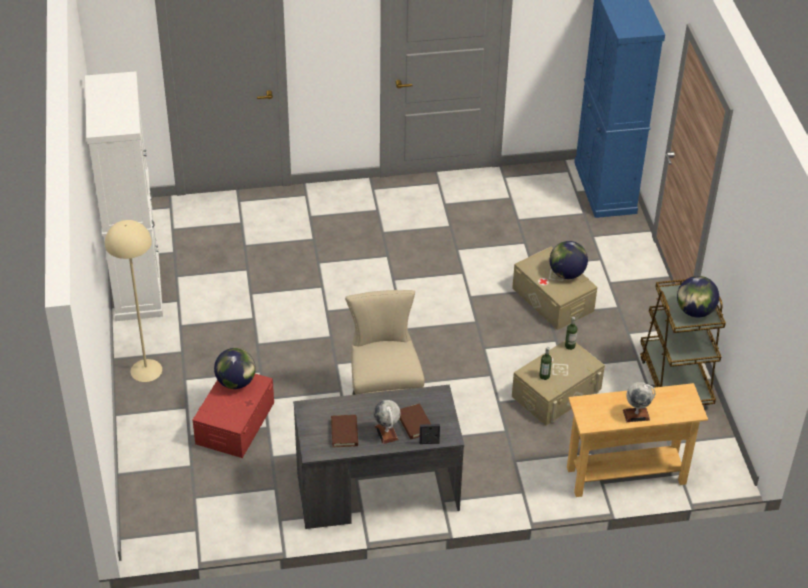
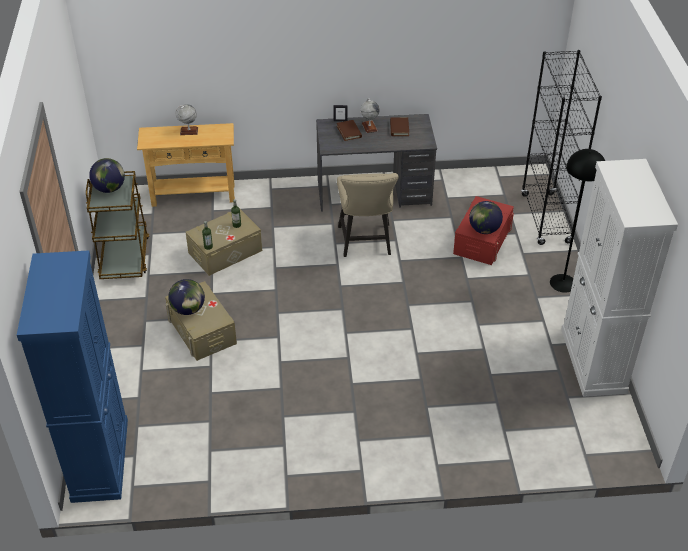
camera: 175 degrees left, 0 degrees up
beige floor lamp [105,220,162,382] -> black floor lamp [550,149,605,293]
none -> black bookcase [521,50,602,245]

